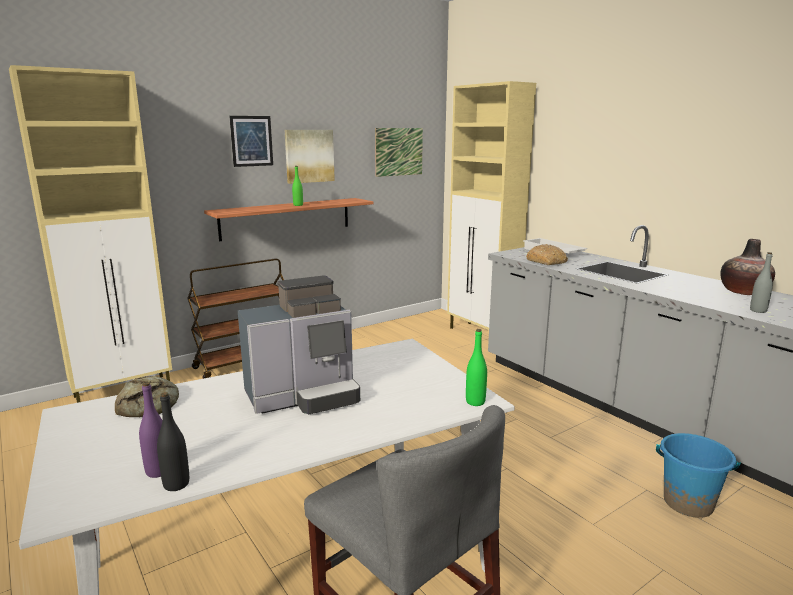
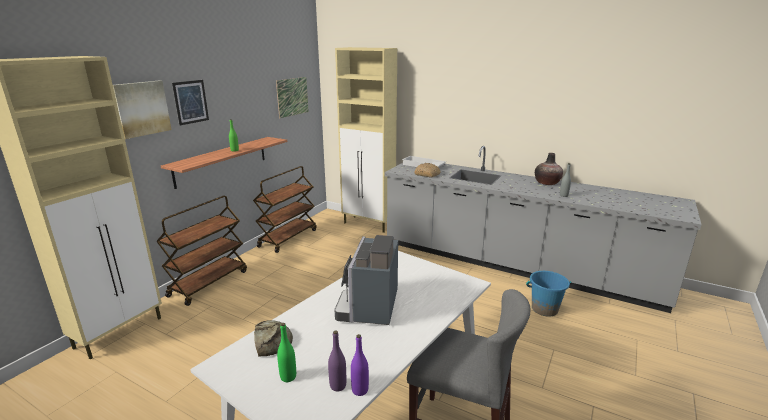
camera: 25 degrees left, 5 degrees up
black bottle [157,392,189,491] -> purple bottle [351,334,369,396]
coffee machine [238,275,360,414] -> coffee machine turned 150 degrees clockwise [335,235,398,325]
picture [285,130,335,184] -> picture moved to [113,80,171,139]
green bottle [466,329,487,406] -> green bottle moved to [277,323,296,382]
none -> brown cart [253,166,317,253]

